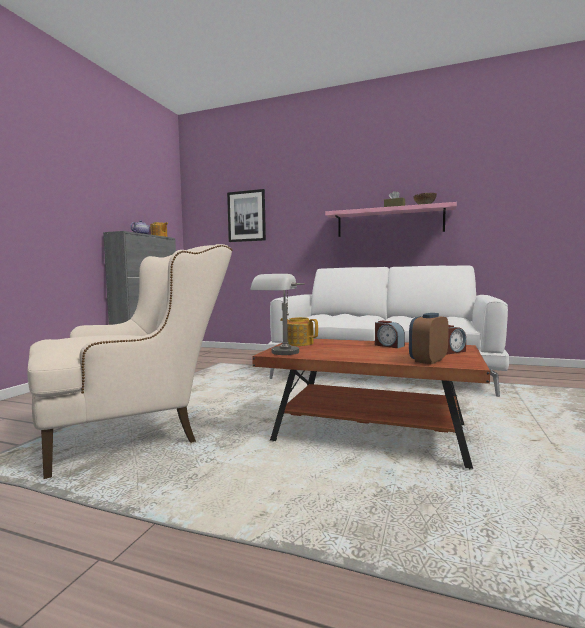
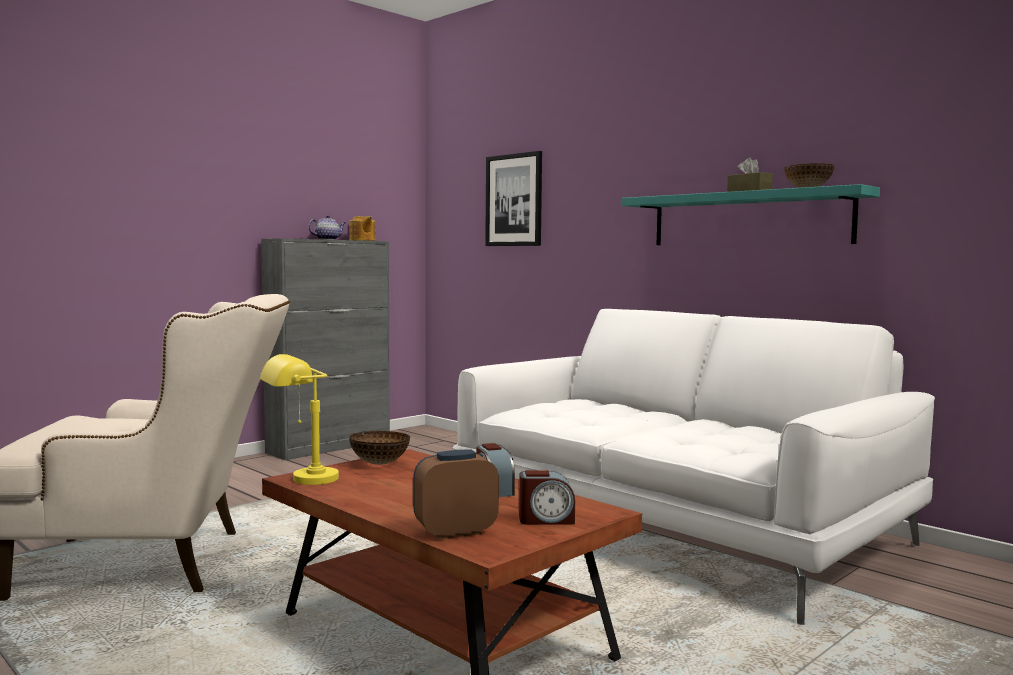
camera: 25 degrees right, 0 degrees up
grey table lamp [251,274,305,355] -> yellow table lamp [260,354,339,485]
teapot [280,317,318,346] -> bowl [349,431,410,465]
pink shelf [325,202,457,237] -> turquoise shelf [622,184,880,245]

